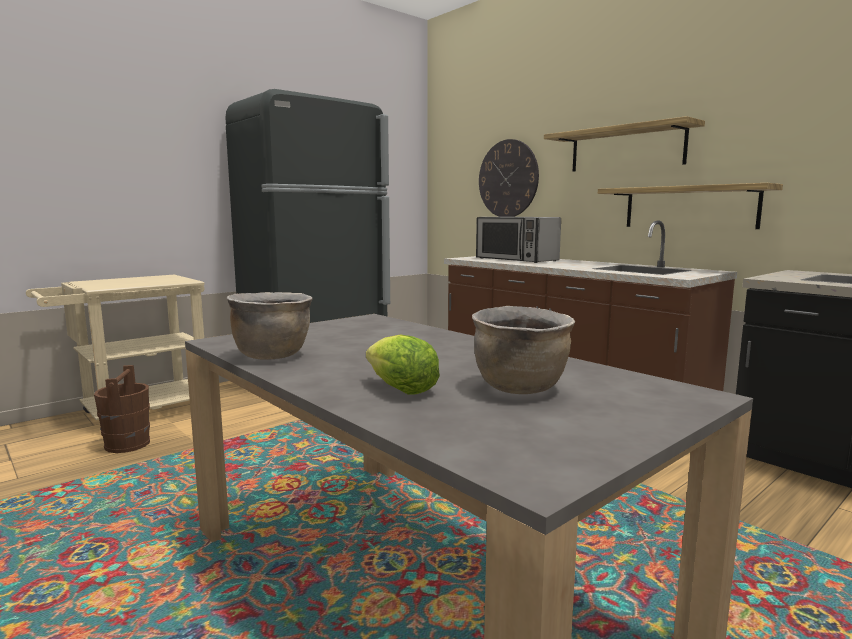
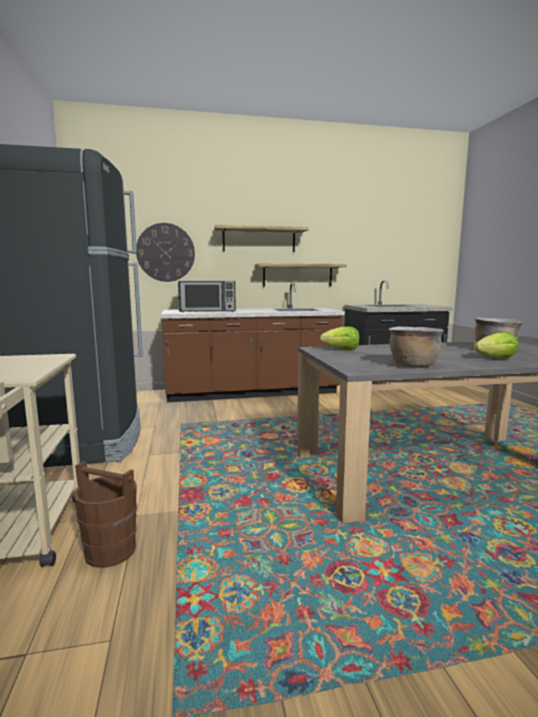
camera: 60 degrees left, 0 degrees up
none -> lettuce [320,327,359,350]

